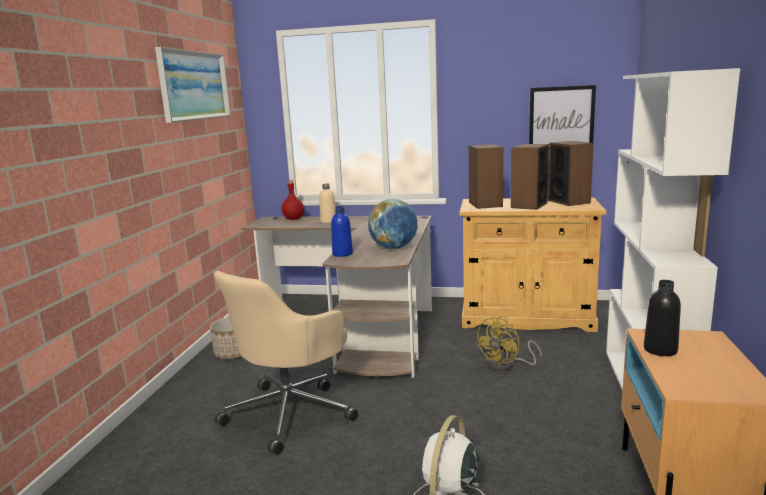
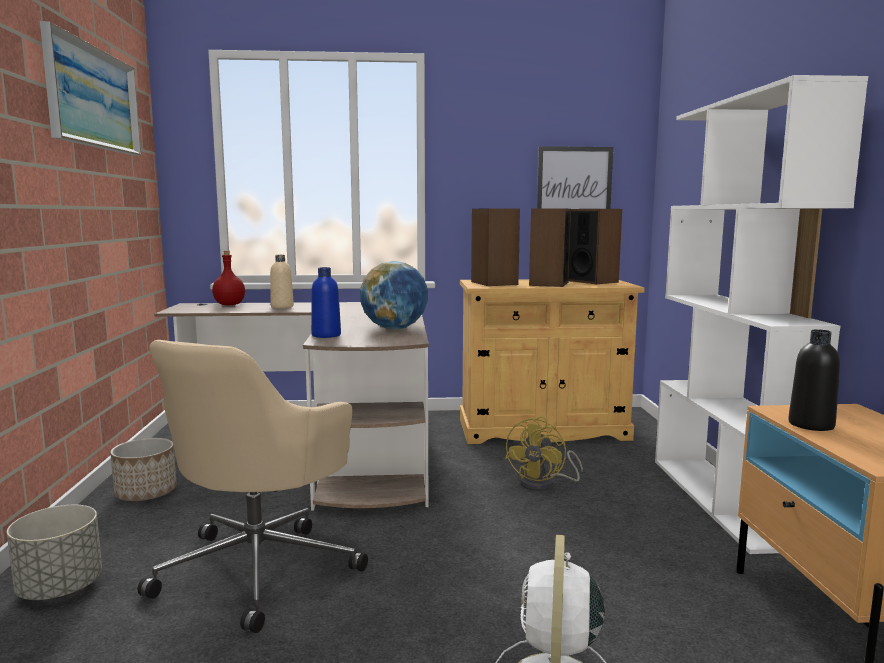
camera: 15 degrees left, 5 degrees down
none -> grey planter [7,505,102,600]

